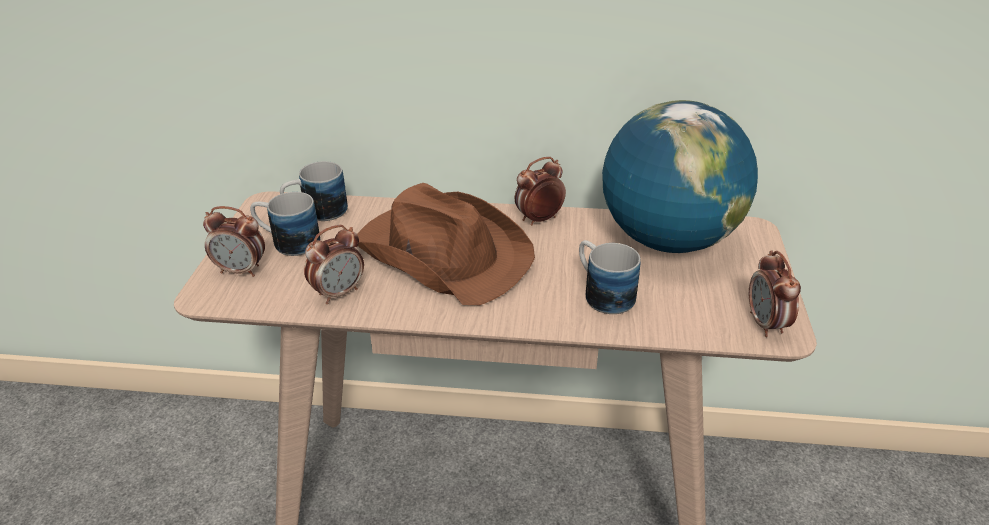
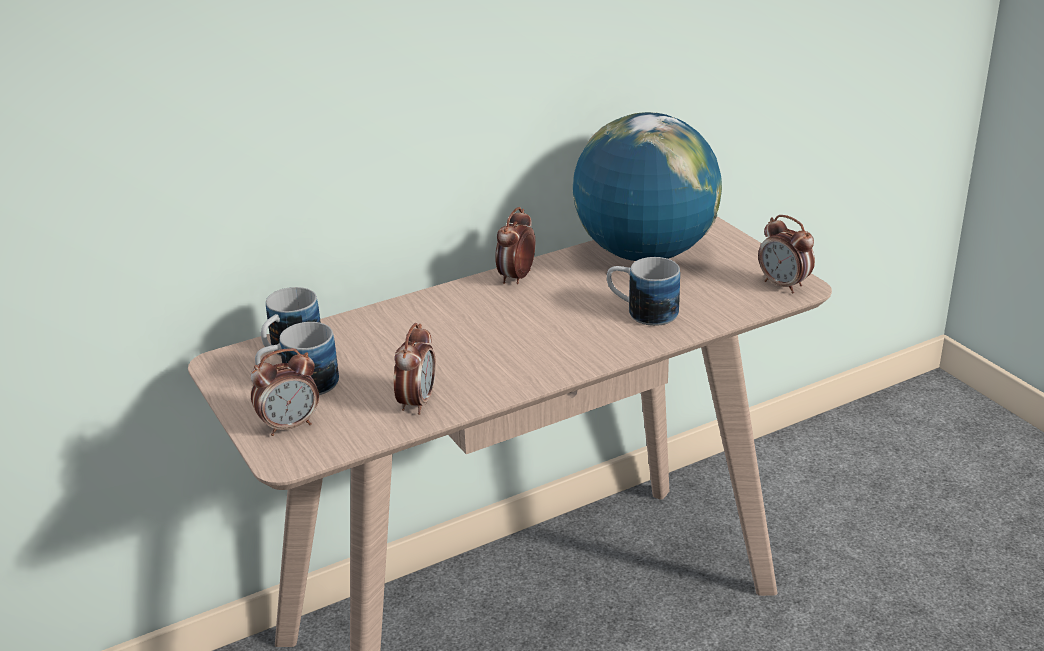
camera: 35 degrees left, 5 degrees down
brown hat [357,183,535,305] -> none

